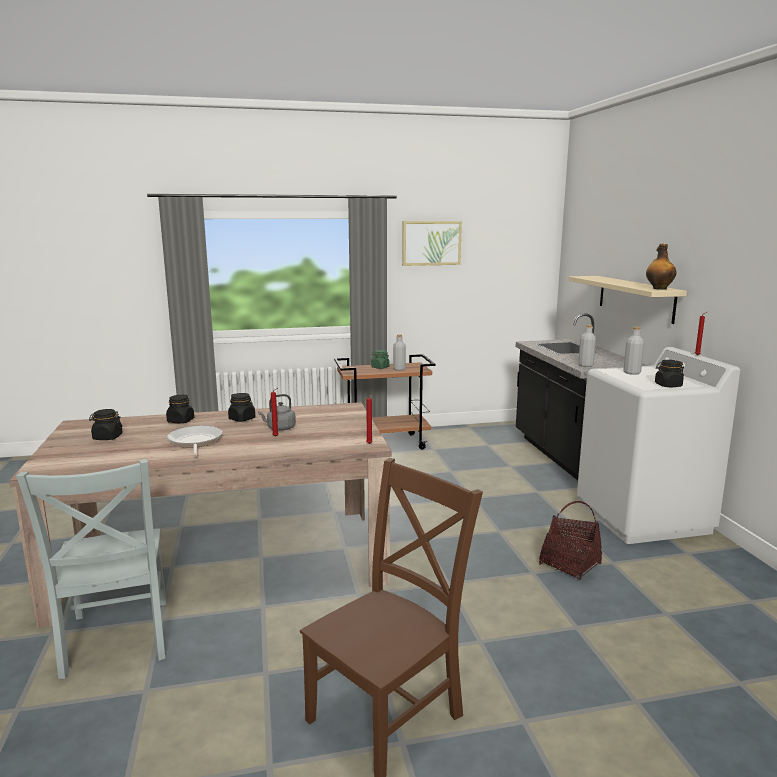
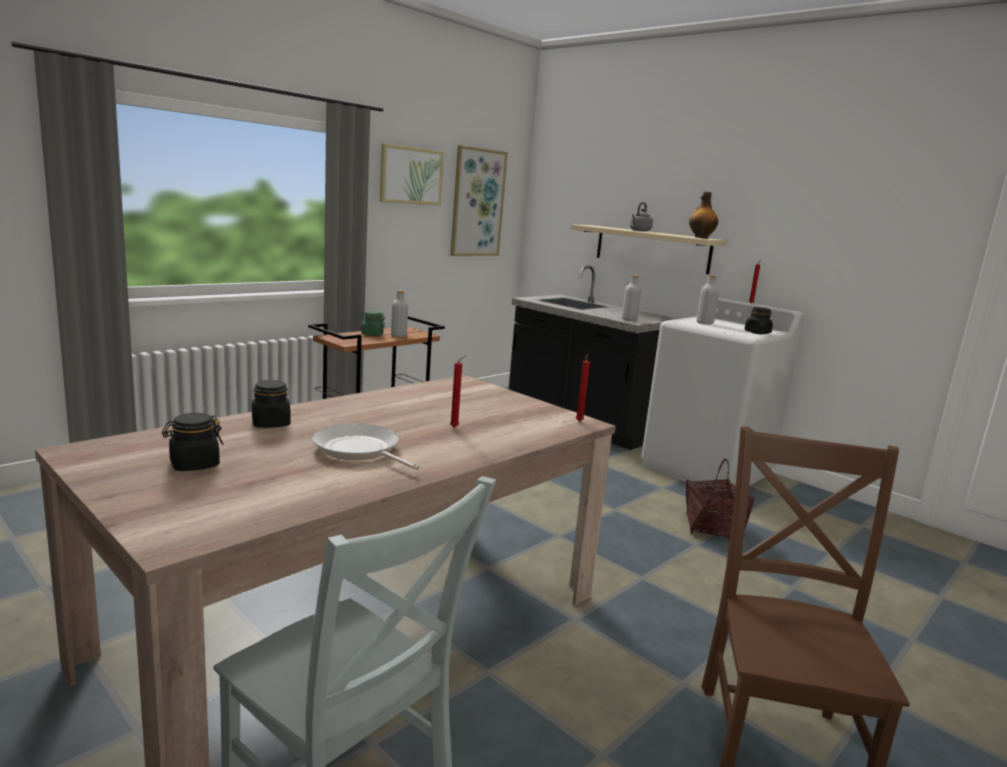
camera: 35 degrees left, 0 degrees up
black jar [228,393,255,422] -> none
grey kettle [258,394,296,431] -> grey kettle moved to [630,202,653,232]
none -> picture [450,145,508,256]

